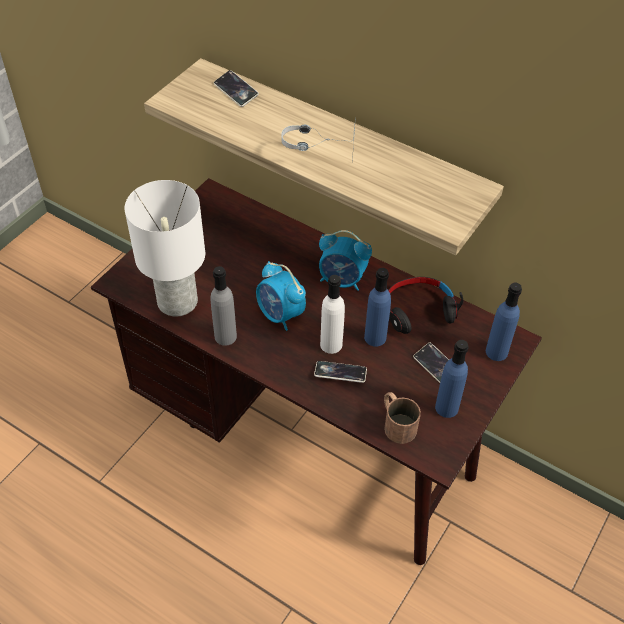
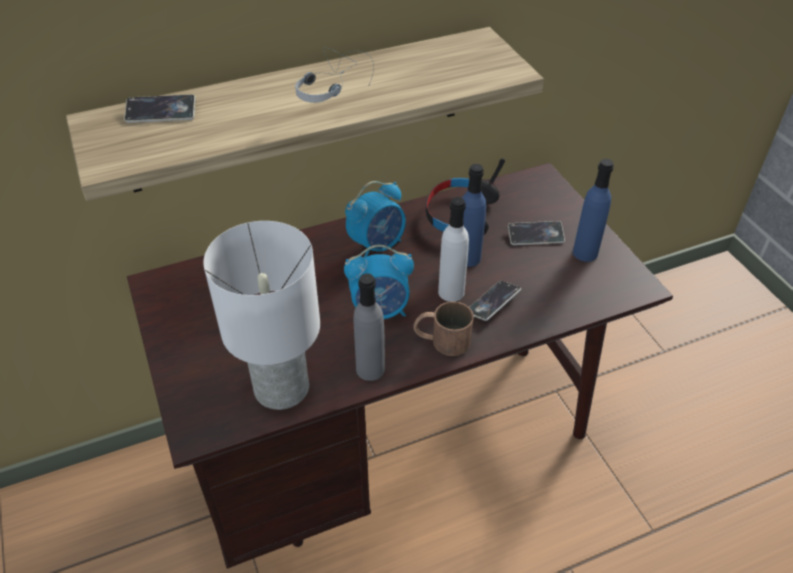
camera: 55 degrees left, 5 degrees down
brown mug [384,392,421,444] -> brown mug moved to [413,301,474,356]
blue bottle [486,283,522,361] -> none

